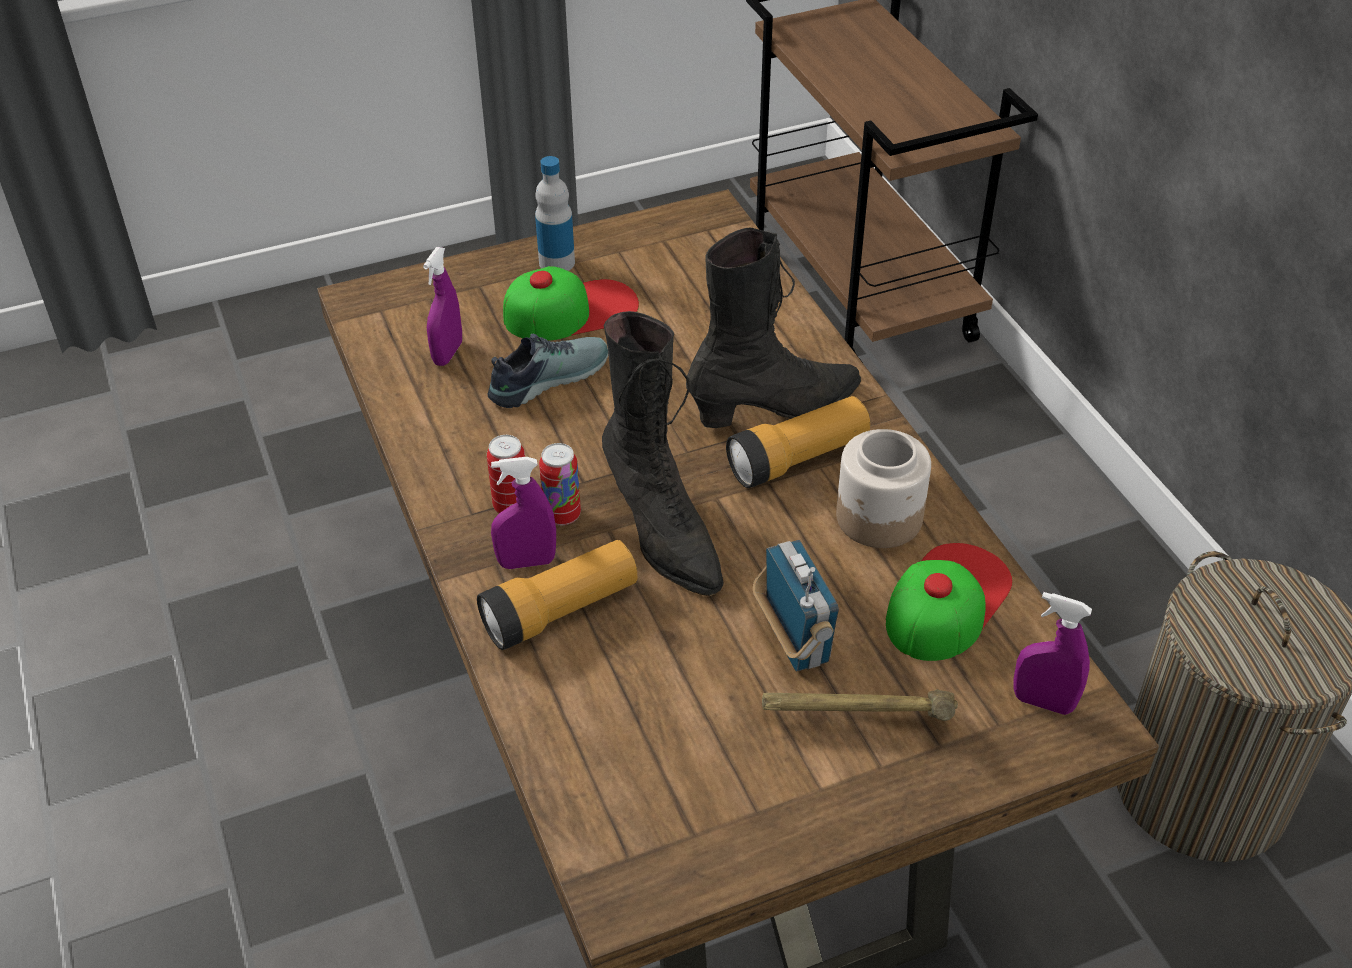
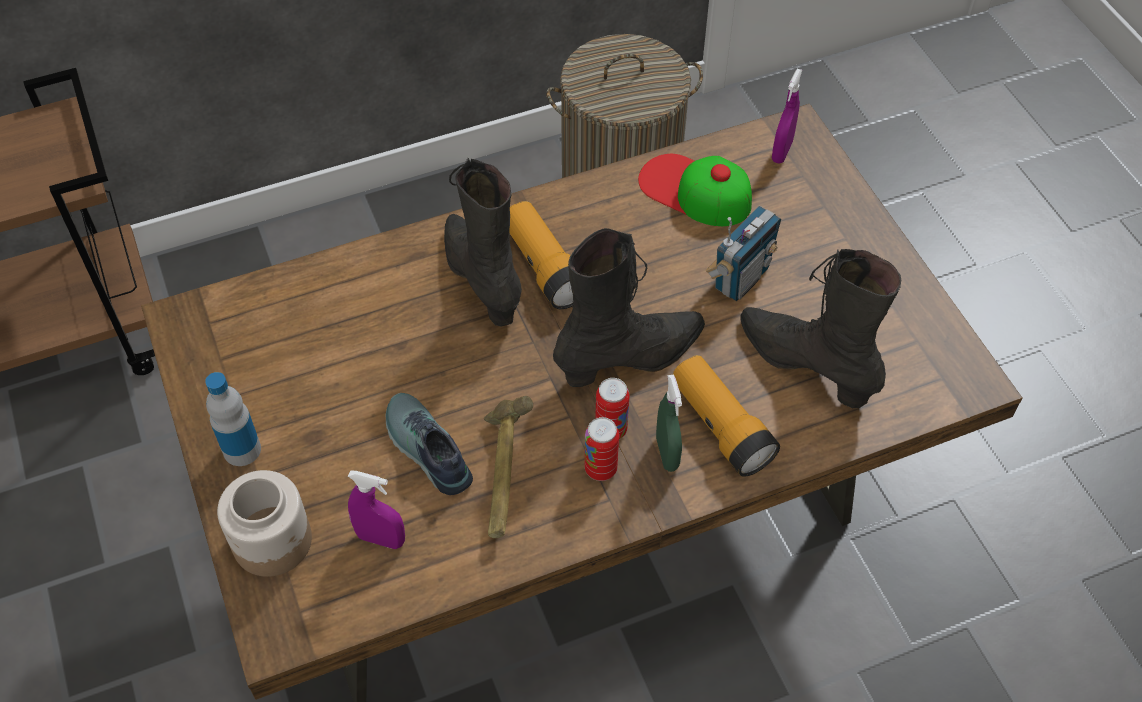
camera: 90 degrees left, 10 degrees up
purple spray bottle [491,457,556,569] -> green spray bottle [656,374,682,472]
cap [503,266,639,341] -> none
radio [753,540,839,672] -> radio turned 150 degrees clockwise [706,206,781,301]
hammer [762,689,958,721] -> hammer moved to [484,396,533,538]
jar [836,429,931,548] -> jar moved to [217,470,312,577]
none -> black boot [740,249,901,408]

